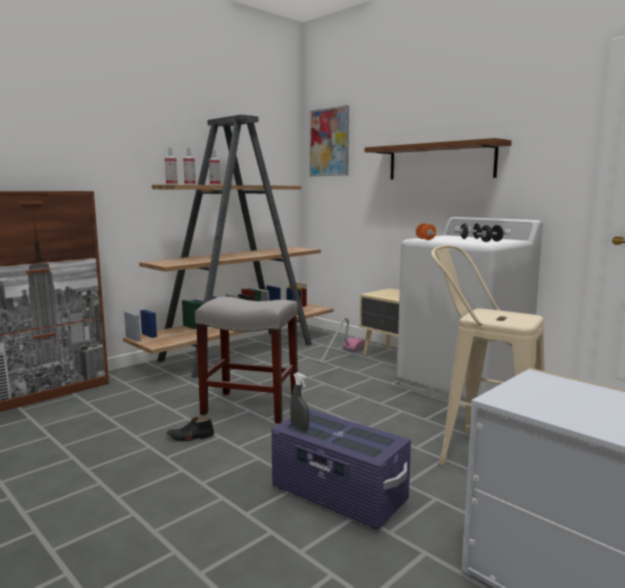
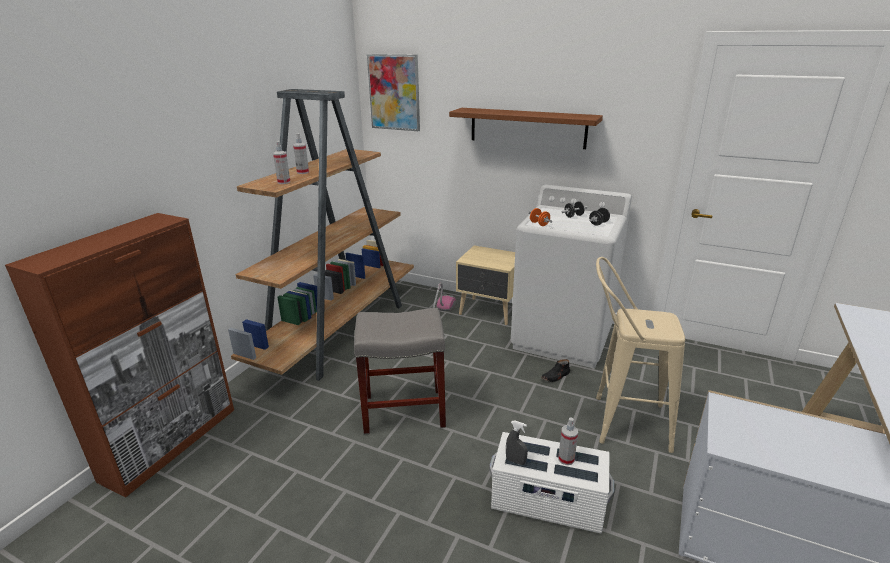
camera: 20 degrees left, 15 degrees up
spray bottle [165,147,178,185] -> spray bottle moved to [558,417,578,465]
black shoe [166,417,214,442] -> black shoe moved to [541,359,570,382]
purple storage box [271,409,411,530] -> white storage box [489,432,614,533]

